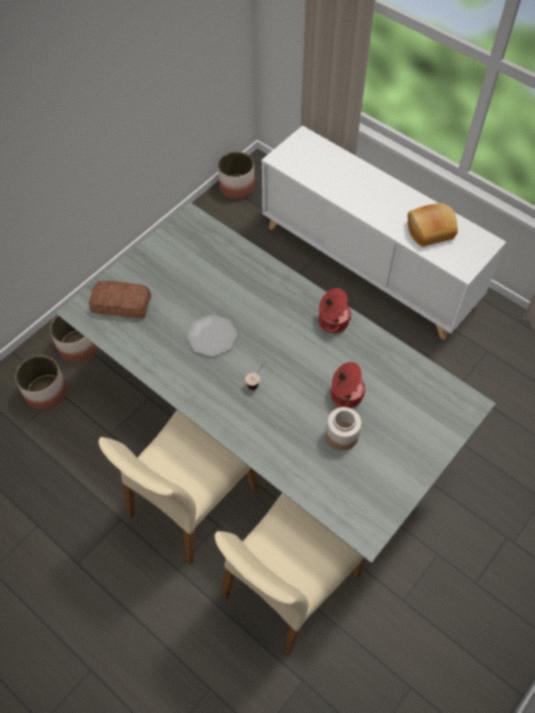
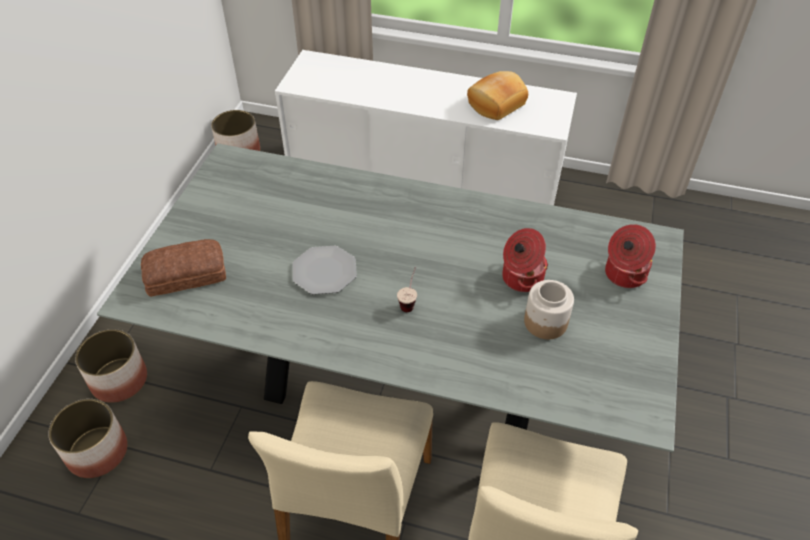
camera: 25 degrees left, 10 degrees down
cooking pot [319,288,352,333] -> cooking pot moved to [605,224,656,288]

